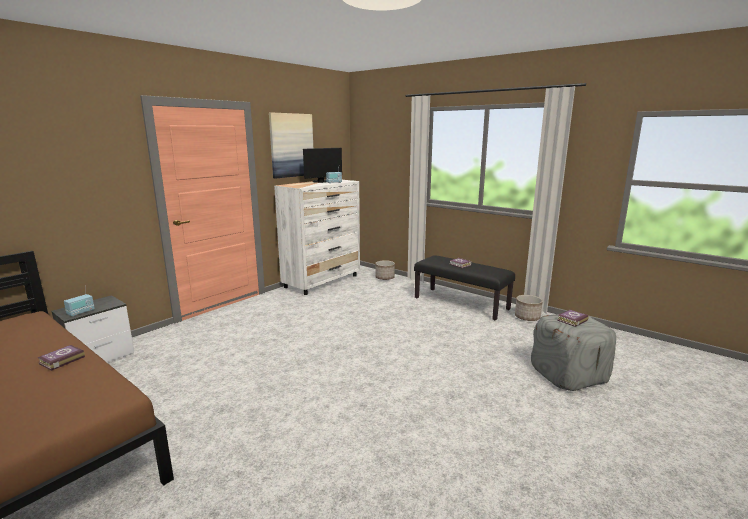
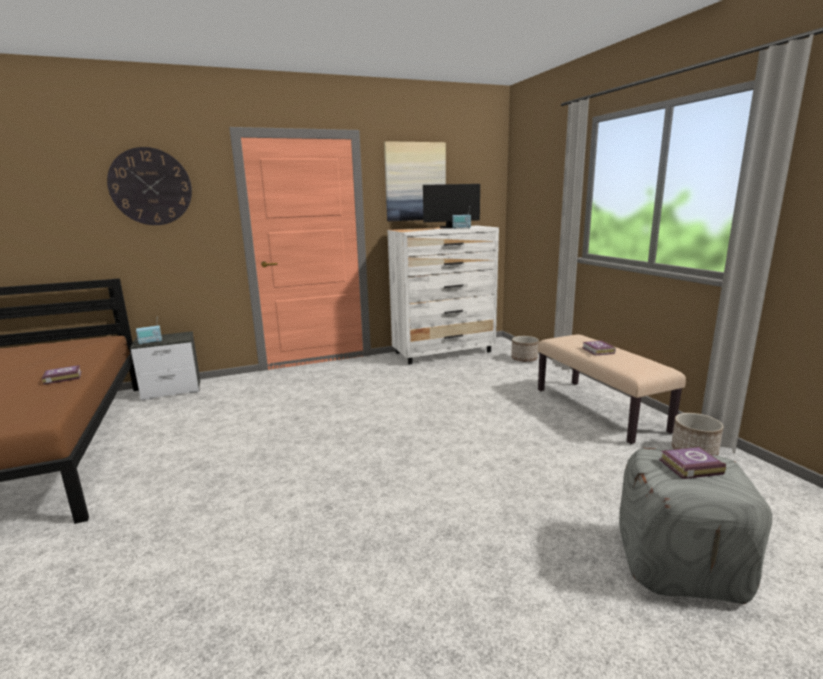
camera: 30 degrees right, 0 degrees up
black bench [414,255,515,320] -> beige bench [538,334,686,444]
none -> wall clock [107,147,192,225]

